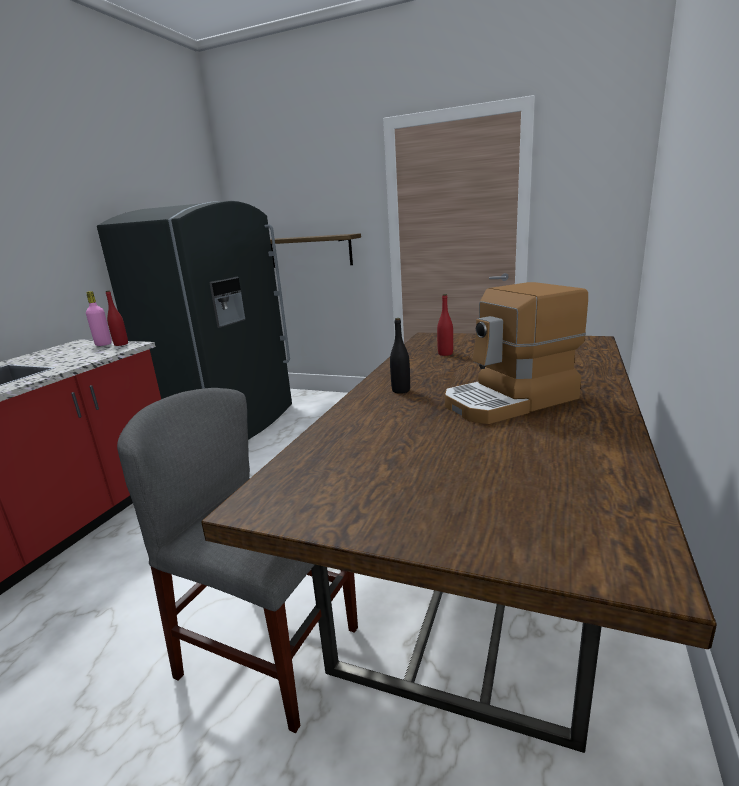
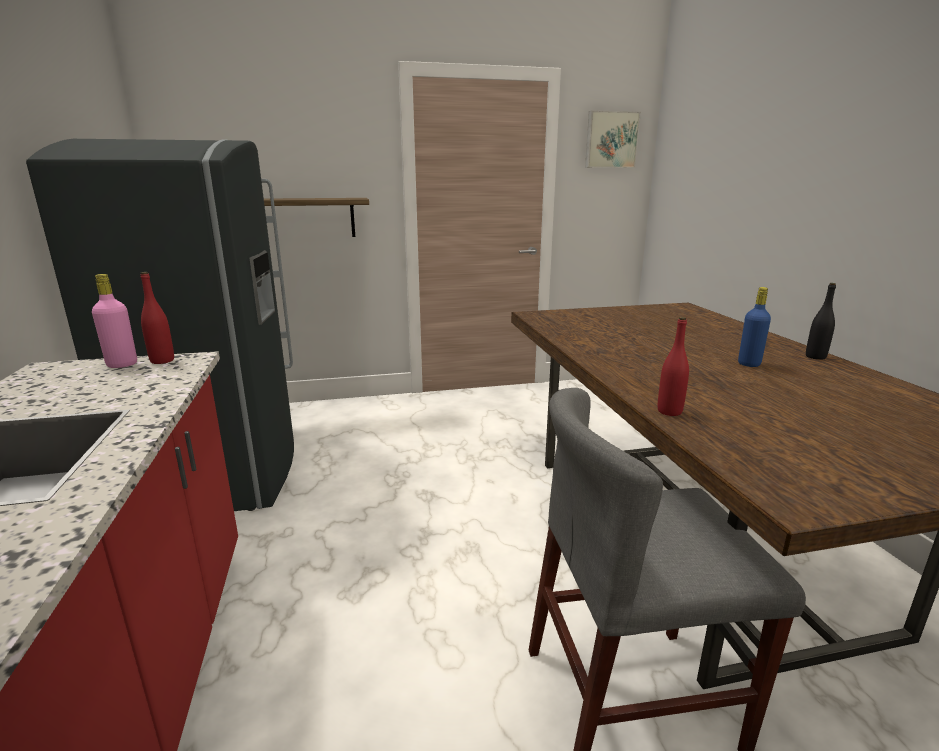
camera: 35 degrees left, 0 degrees up
black bottle [390,318,410,394] -> black bottle moved to [806,283,836,360]
red bottle [437,294,453,356] -> red bottle moved to [658,317,689,416]
coffee machine [445,282,588,424] -> blue bottle [738,287,771,367]
none -> picture [585,110,641,168]

